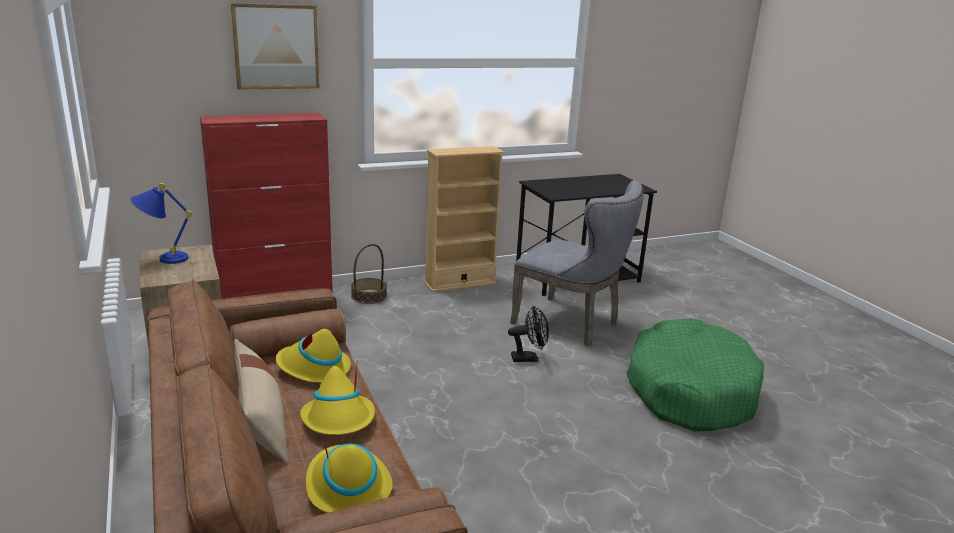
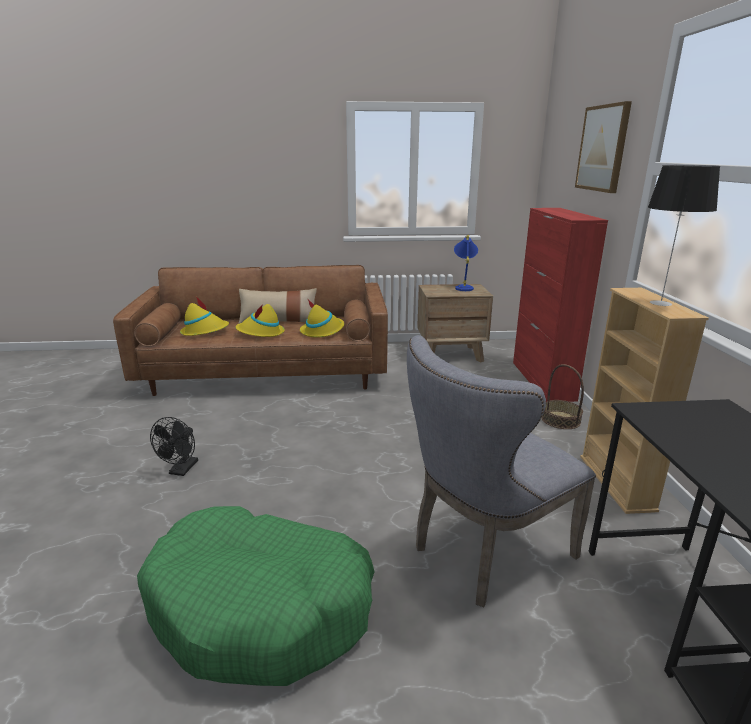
camera: 110 degrees right, 0 degrees up
black fan [508,306,549,362] -> black fan moved to [150,417,198,476]
none -> table lamp [648,165,720,306]

